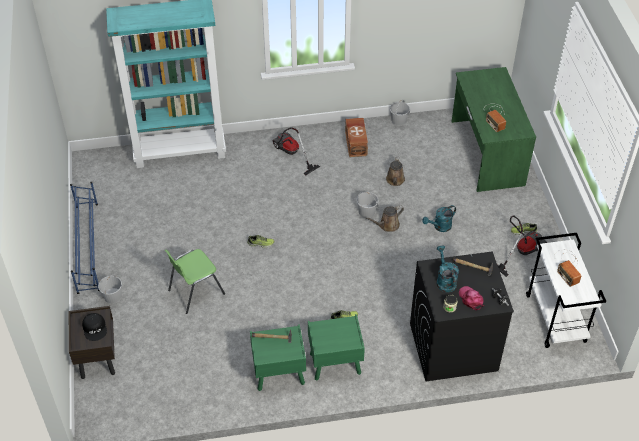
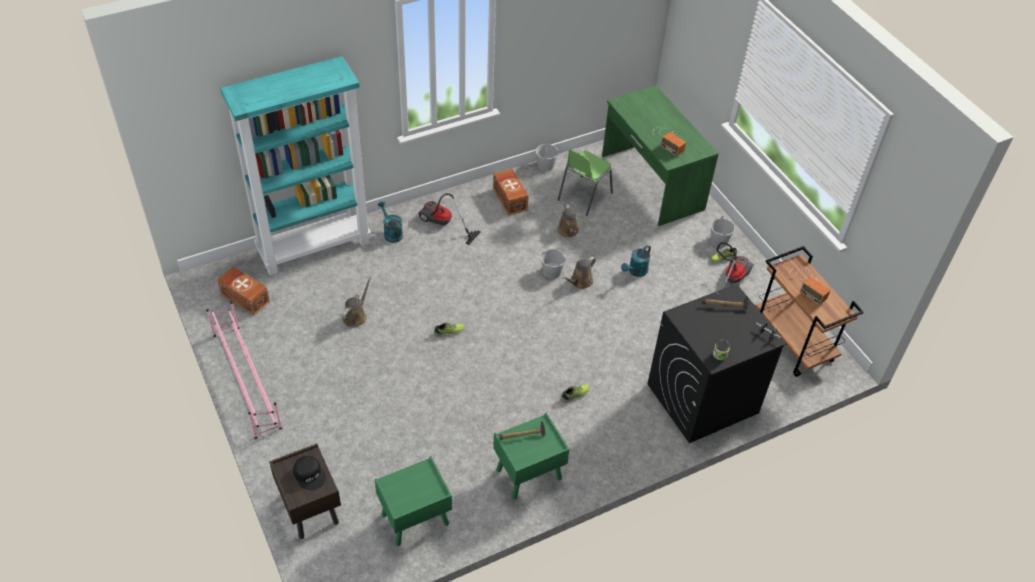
camera: 20 degrees left, 0 degrees up
blue shoe rack [70,181,99,294] -> pink shoe rack [206,301,282,439]
white bucket [98,275,122,304] -> white bucket moved to [710,216,735,247]
green chair [165,249,225,314] -> green chair moved to [558,149,613,216]
green nightstand [308,314,365,381] -> green nightstand moved to [374,456,452,546]
turquoise watering can [436,246,459,293] -> turquoise watering can moved to [378,201,403,243]
pink cap [459,286,485,310] -> none
white cart [526,233,606,348] -> brown cart [755,246,864,377]
none -> brown storage box [217,266,270,316]
none -> brown watering can [342,277,372,327]

